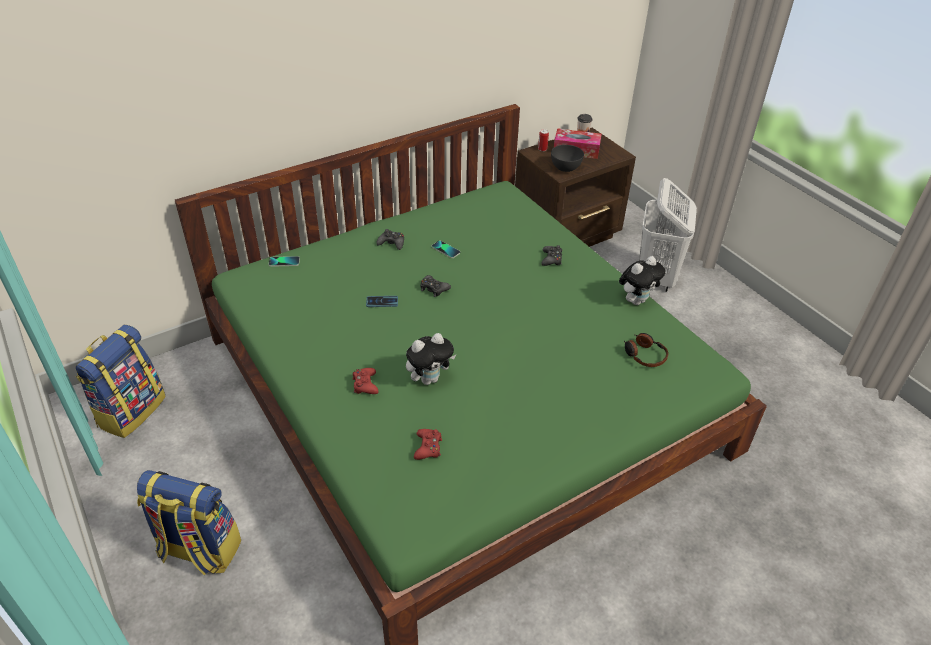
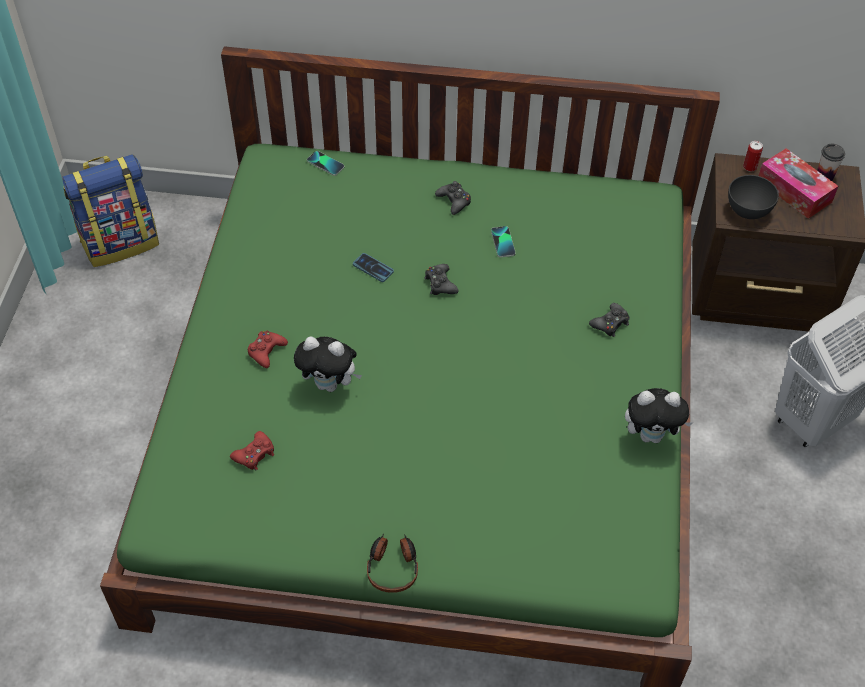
camera: 40 degrees right, 10 degrees up
backpack [137,470,241,575] -> none
headphones [624,333,668,367] -> headphones moved to [367,534,418,593]

